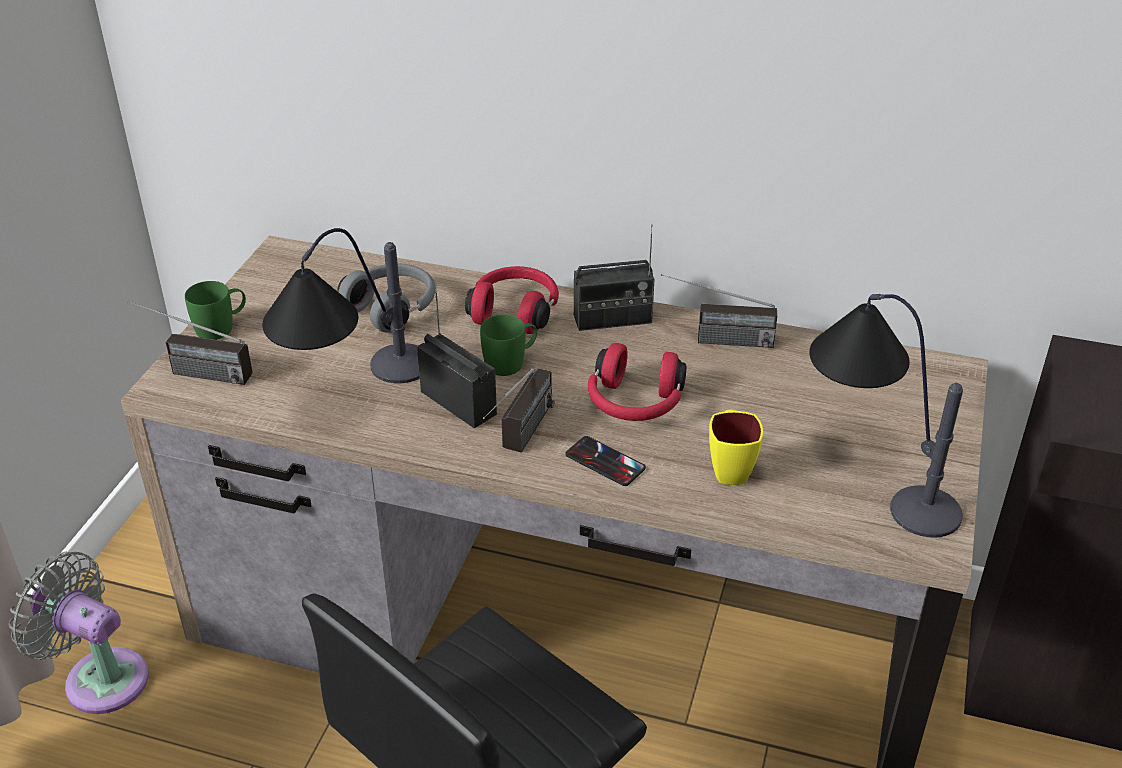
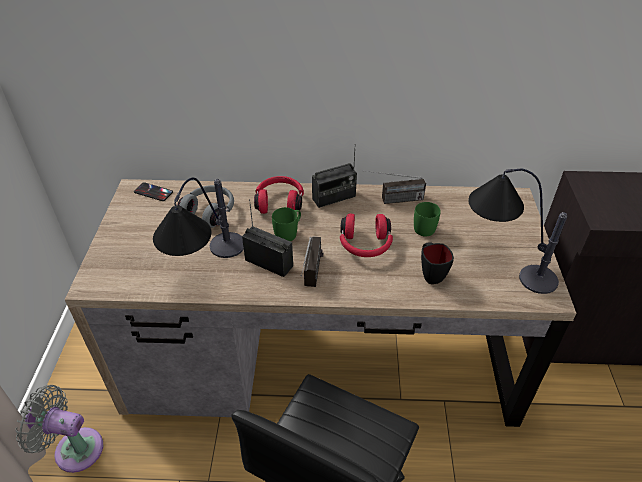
camera: 15 degrees left, 5 degrees up
radio [128,301,252,385] -> none
green mug [185,281,246,340] -> green mug moved to [414,202,441,237]
phone [565,436,646,486] -> phone moved to [134,182,173,201]
yellow mug [709,409,763,485] -> black mug [421,242,454,284]

